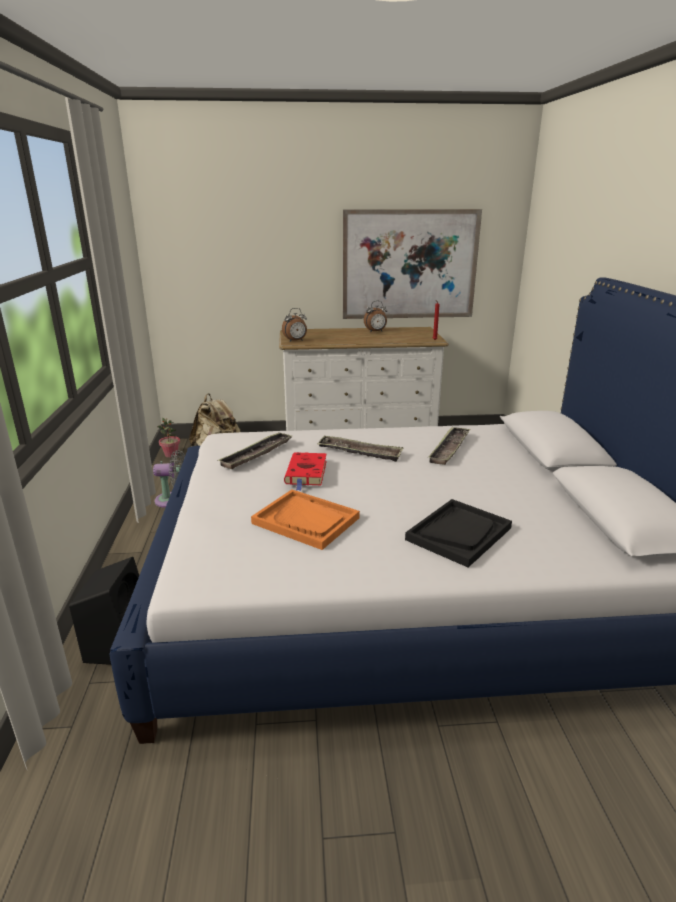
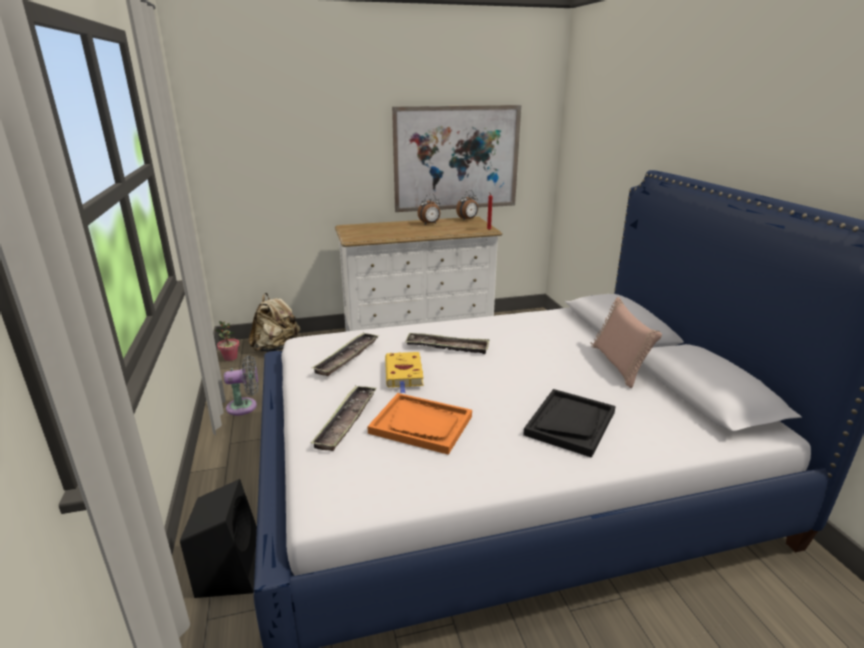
camera: 10 degrees left, 0 degrees up
alarm clock [282,308,307,342] -> alarm clock moved to [456,190,478,220]
red book [284,452,327,491] -> yellow book [385,352,424,393]
tray [428,427,470,465] -> tray moved to [310,385,377,451]
none -> beige pillow [591,297,662,388]

